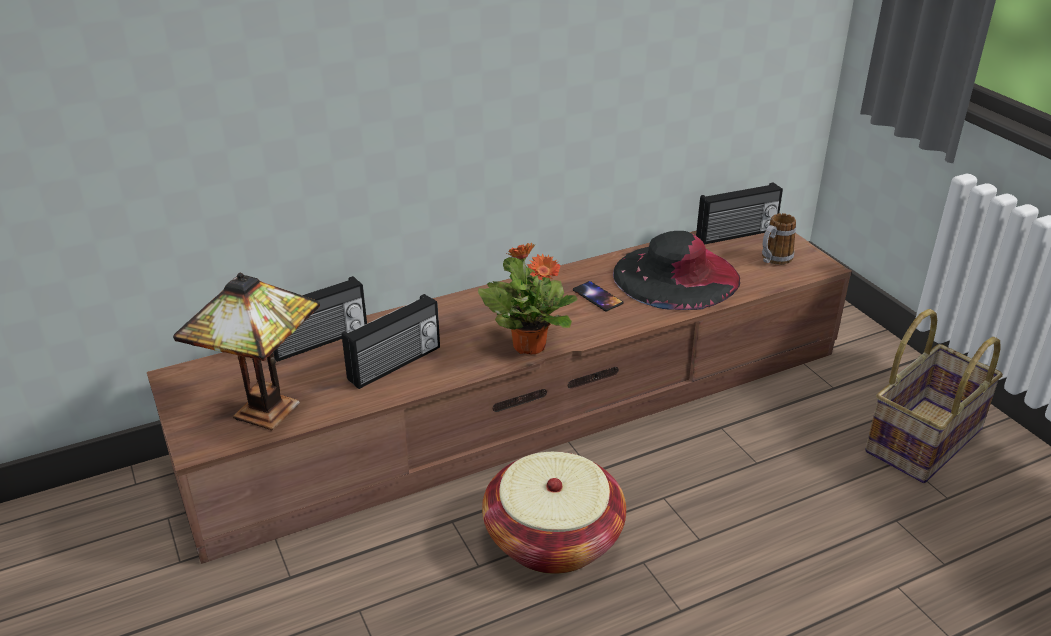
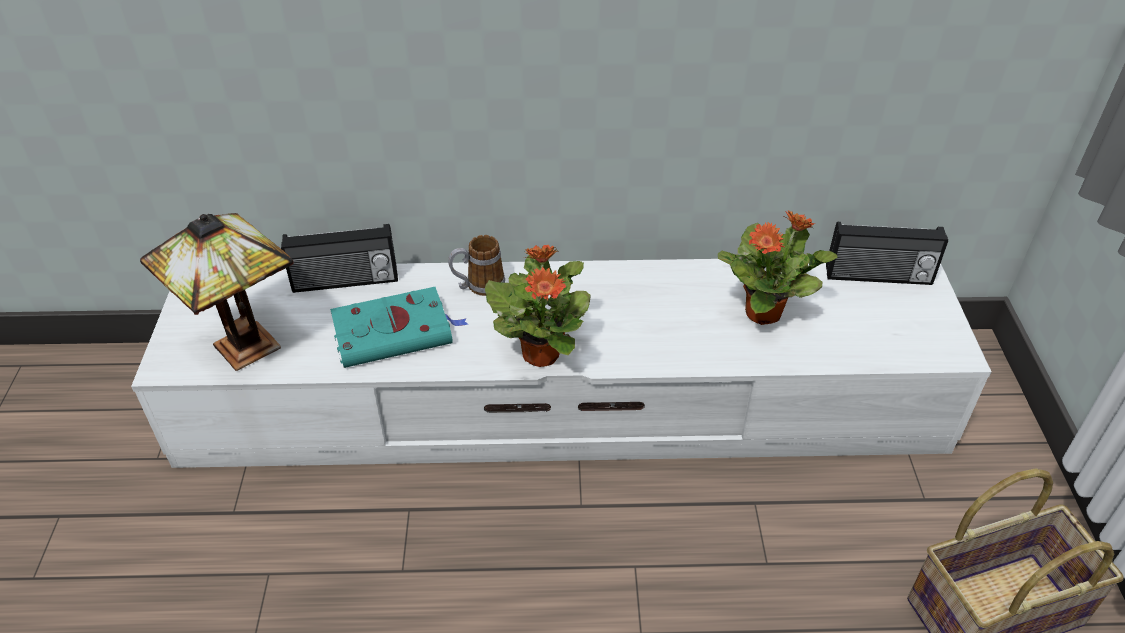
camera: 25 degrees right, 10 degrees up
brown tv stand [147,230,852,564] -> white tv stand [131,259,992,468]
radio [342,294,440,389] -> turquoise book [330,287,468,368]
basket [482,452,626,574] -> none
phone [573,281,623,311] -> none
black hat [613,231,740,310] -> potted plant [718,210,838,325]
mug [762,213,796,265] -> mug moved to [448,235,505,296]

